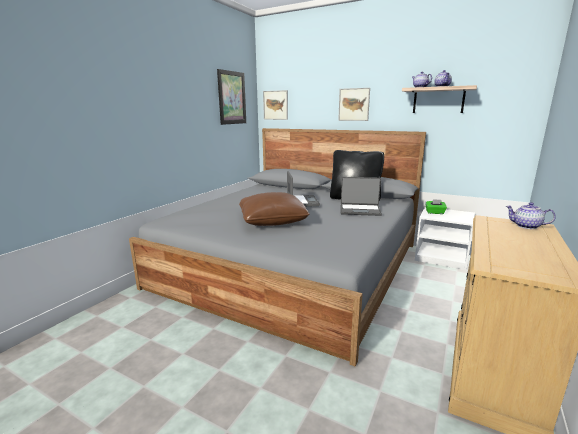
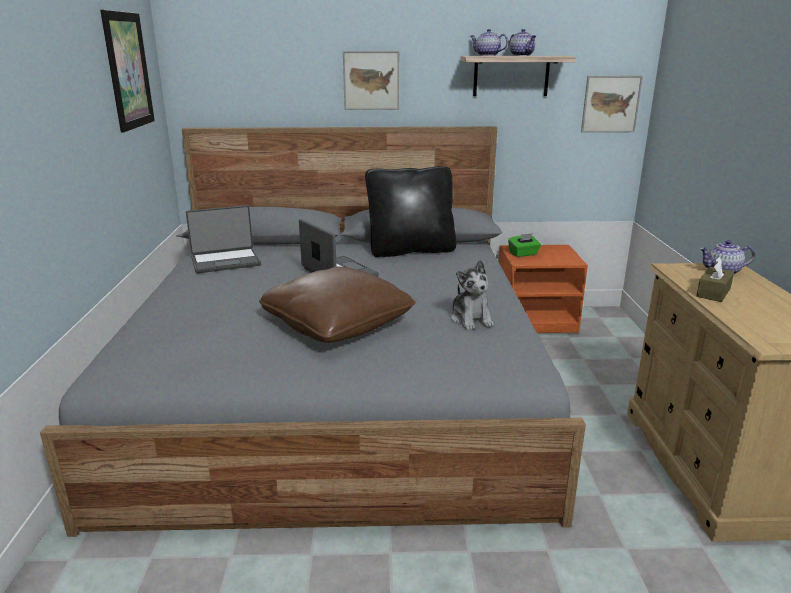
camera: 30 degrees left, 5 degrees up
picture [263,90,288,120] -> picture moved to [581,76,643,133]
laptop [341,177,382,216] -> laptop moved to [186,205,261,273]
white nightstand [415,207,475,270] -> orange nightstand [499,245,588,333]
none -> plush toy [450,260,494,330]
none -> brown tissue box [696,257,734,302]

